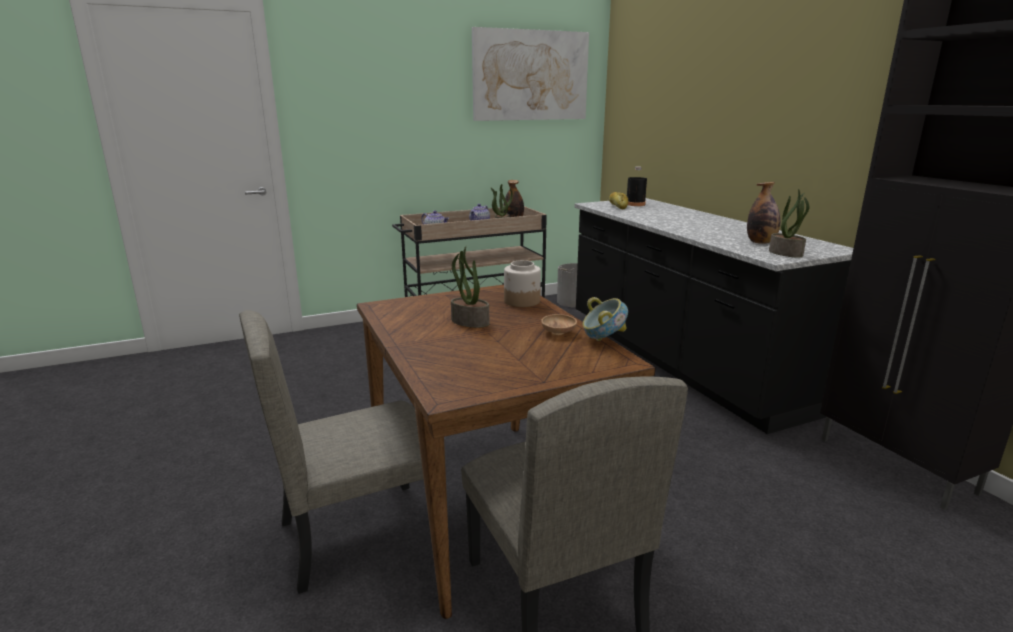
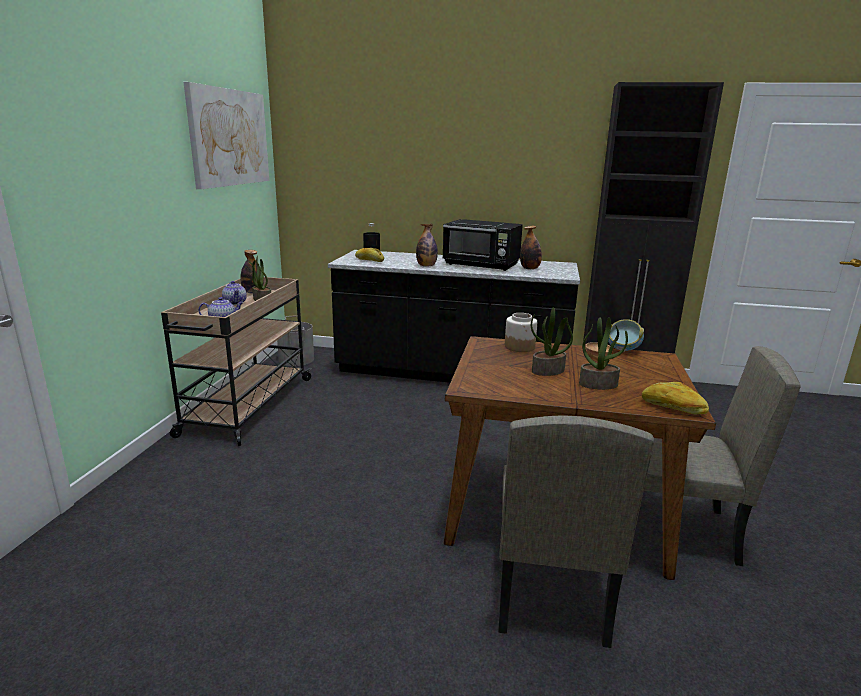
camera: 55 degrees left, 0 degrees up
potted plant [769,189,810,257] -> potted plant moved to [579,317,628,390]
none -> bottle [416,224,438,267]
none -> black microwave [442,219,523,271]
none -> bread [642,382,709,415]

